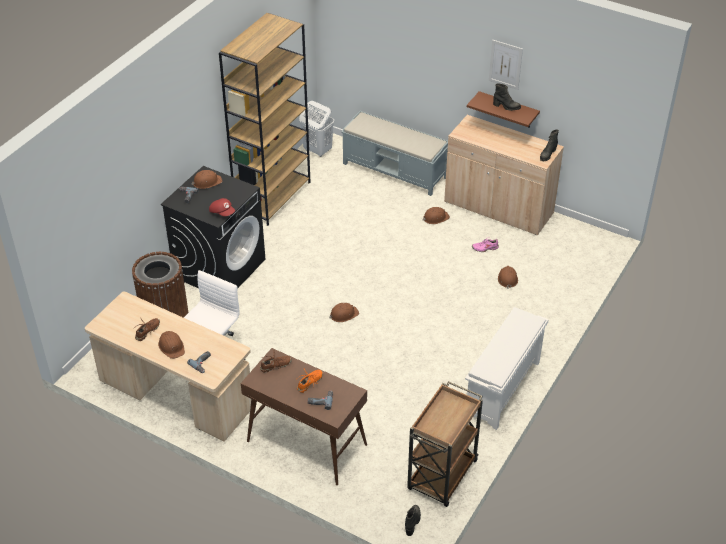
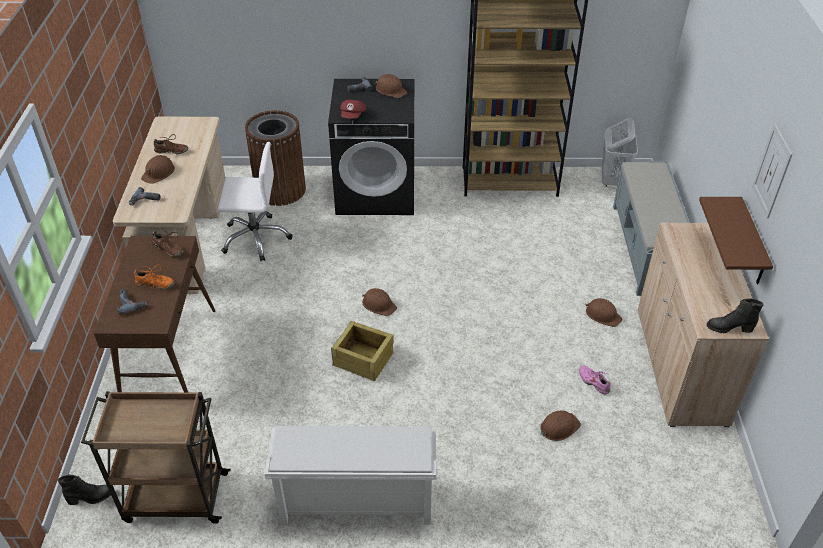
camera: 60 degrees right, 0 degrees up
black boot [493,84,521,111] -> none
none -> crate [331,321,394,381]

